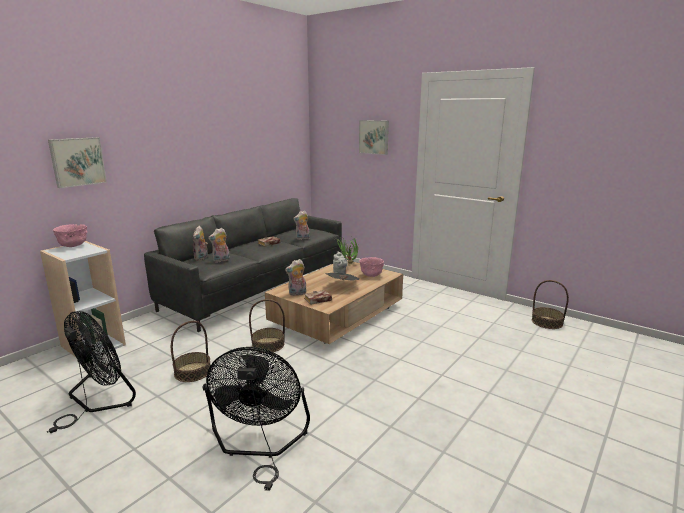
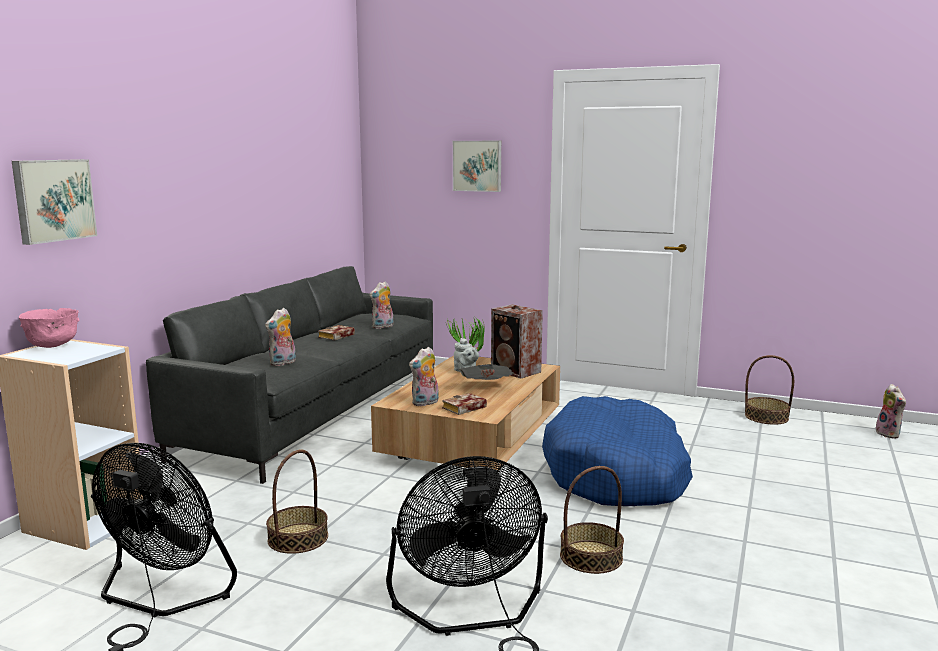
camera: 15 degrees left, 5 degrees down
plush toy [193,226,208,261] -> plush toy moved to [876,384,906,439]
basket [249,299,285,353] -> basket moved to [560,466,624,574]
pink bowl [359,257,384,277] -> speaker [491,304,543,379]
none -> blue dog bed [542,396,693,506]

